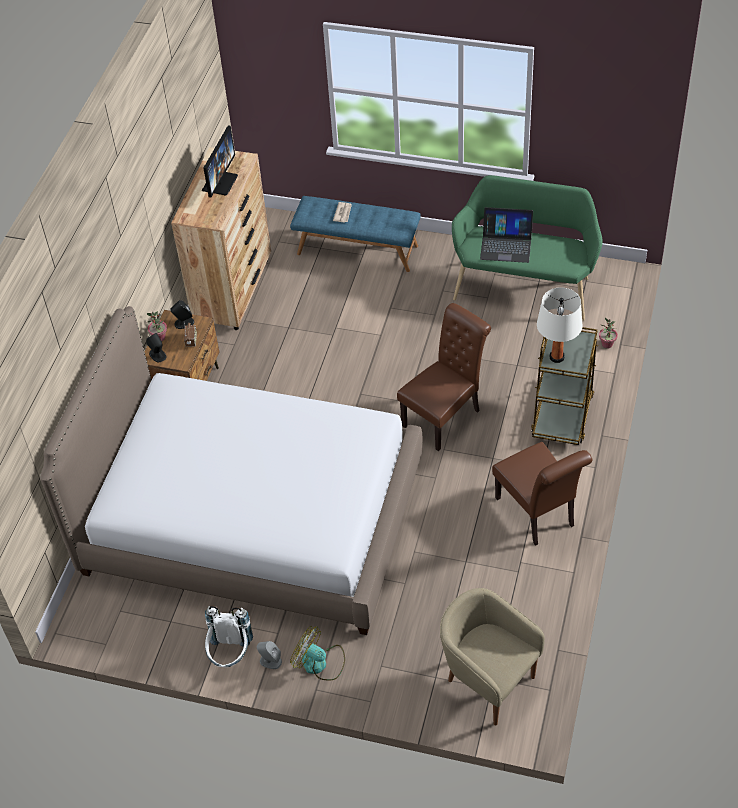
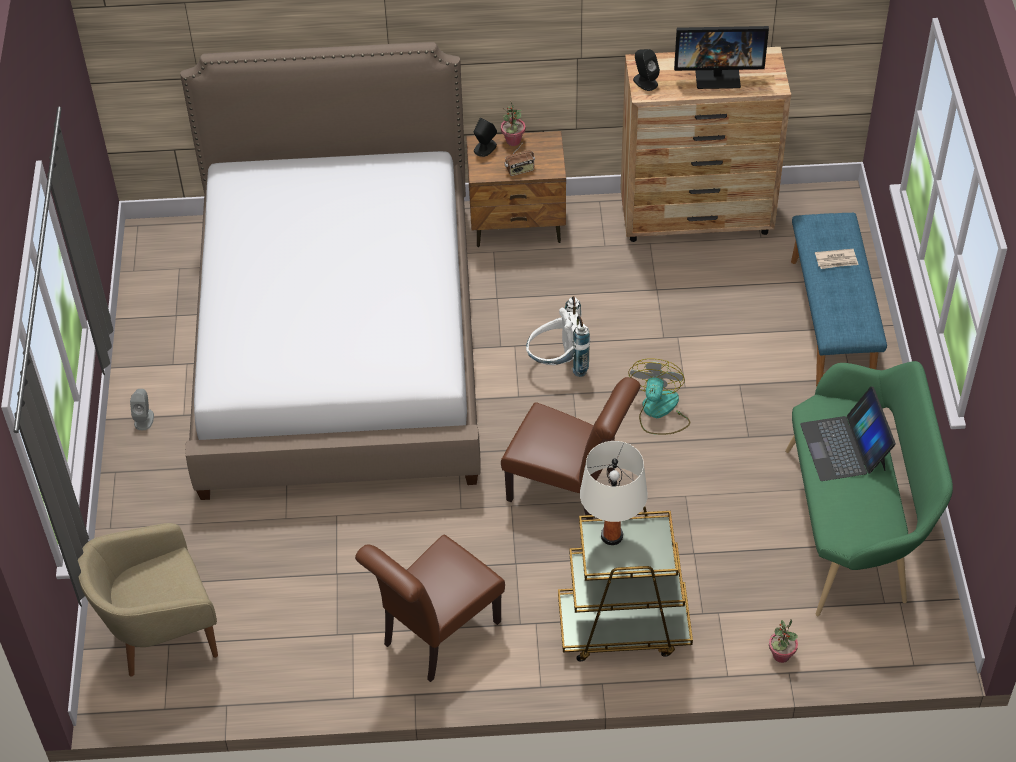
camera: 70 degrees right, 0 degrees up
black speaker [170,300,194,329] -> black speaker moved to [633,49,660,91]
white backpack [205,606,253,667] -> white backpack moved to [526,296,590,377]
fan [290,626,345,680] -> fan moved to [628,358,690,435]
beige armchair [440,588,545,726] -> beige armchair turned 135 degrees counterclockwise [78,523,218,676]

